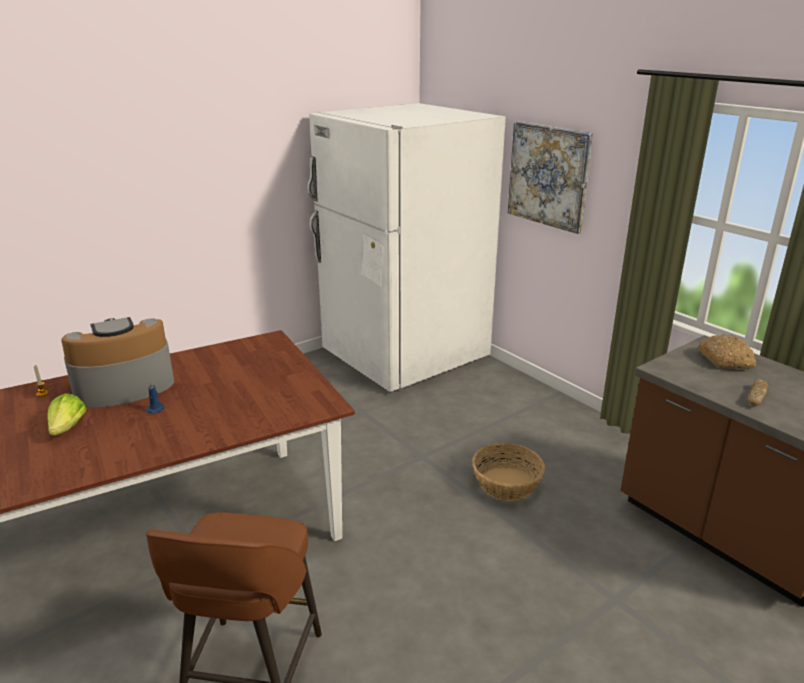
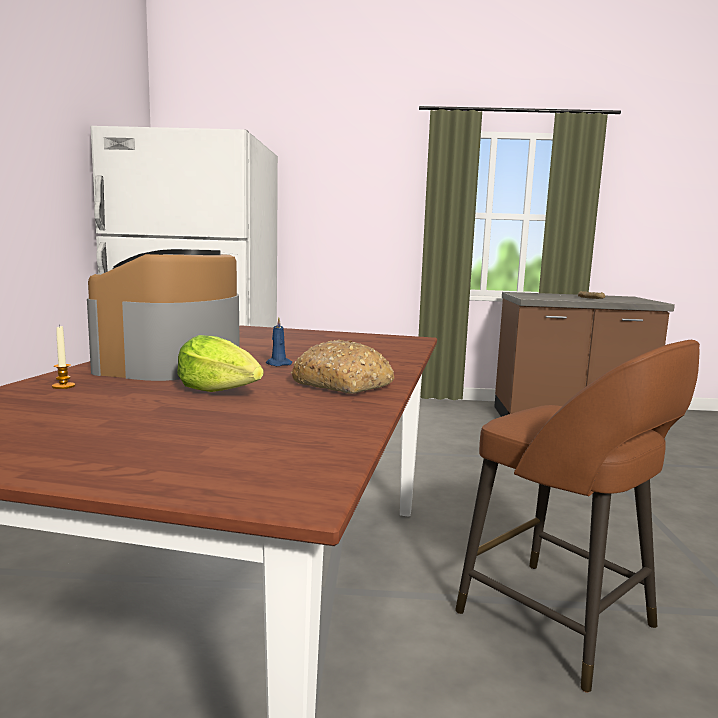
camera: 50 degrees left, 15 degrees down
basket [472,443,545,501] -> none
picture [508,121,593,234] -> none
bread [699,334,756,369] -> bread moved to [291,340,394,394]

